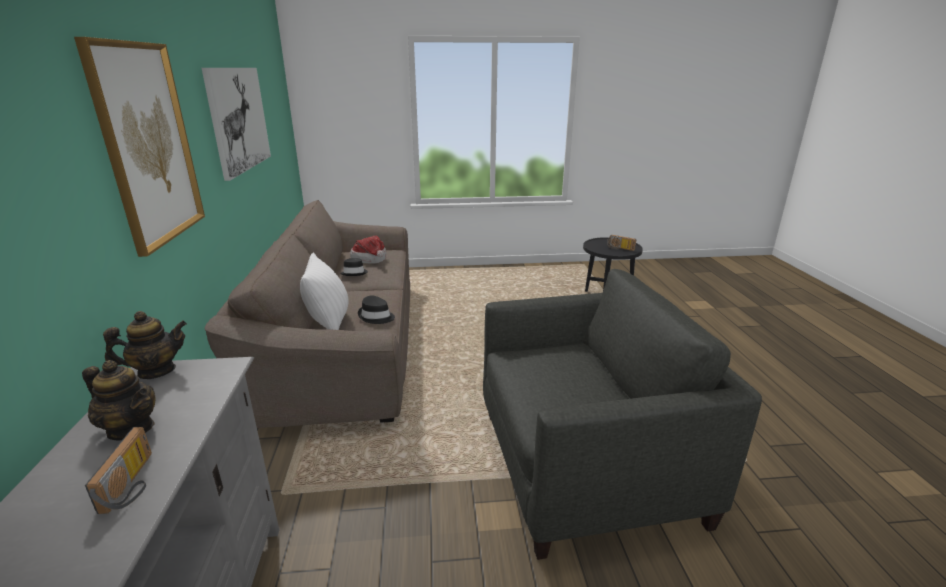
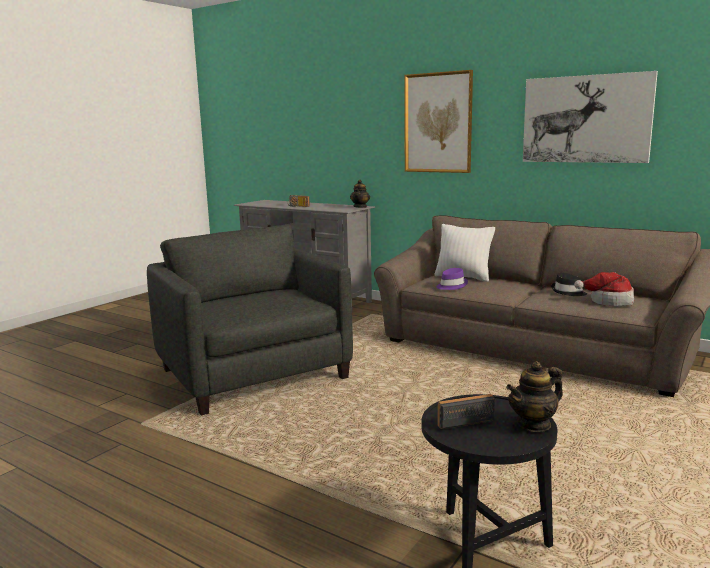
camera: 130 degrees right, 10 degrees down
teapot [82,360,155,440] -> teapot moved to [506,361,563,432]
black hat [358,295,395,324] -> purple hat [436,268,468,290]
grey armchair [483,269,762,560] -> grey armchair turned 120 degrees clockwise [147,224,353,415]

